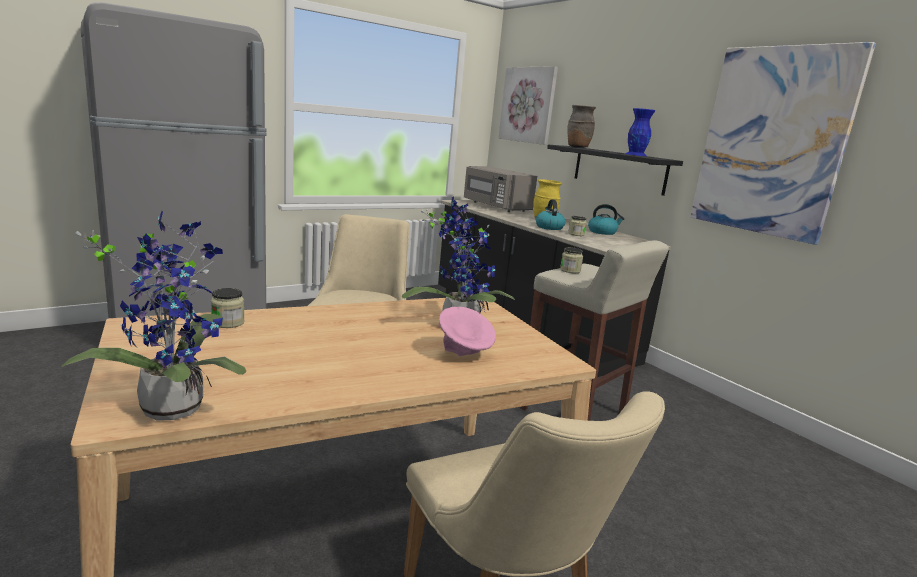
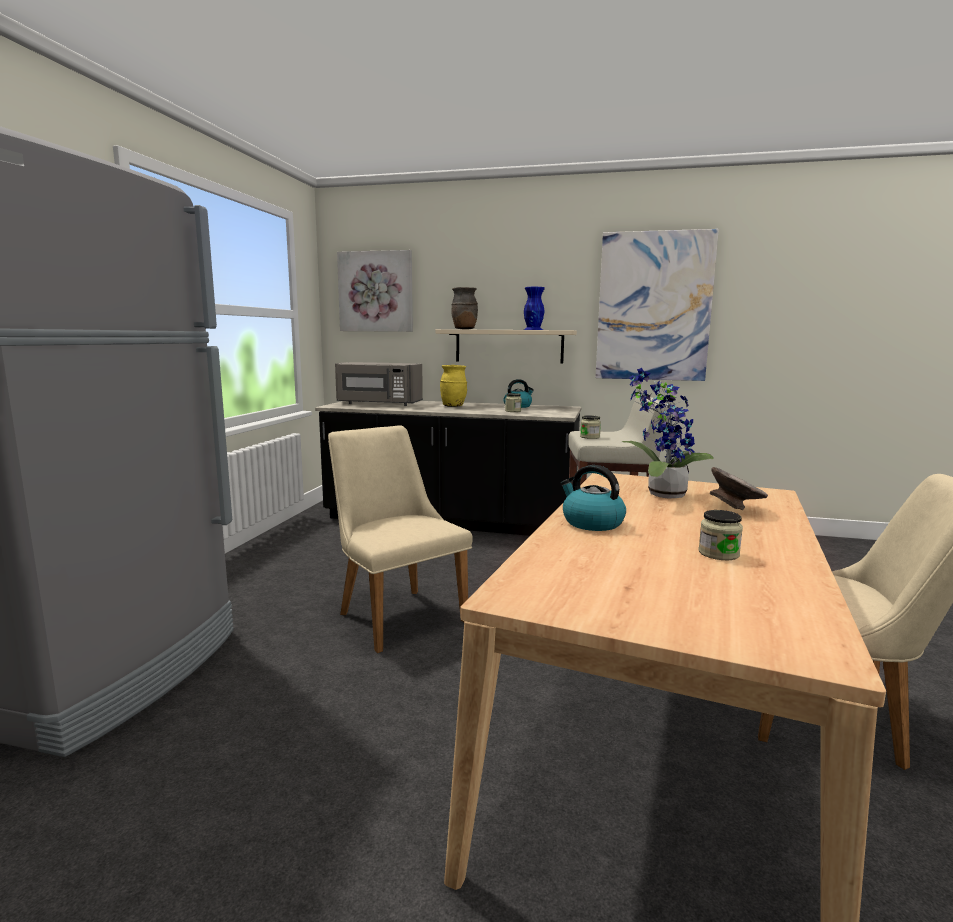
camera: 40 degrees left, 5 degrees down
potted plant [61,211,246,421] -> none
jar [211,288,245,328] -> jar moved to [699,510,743,560]
pink bowl [439,307,496,356] -> grey bowl [710,467,768,510]
kettle [536,199,566,230] -> kettle moved to [561,465,626,531]
black shelf [547,145,683,196] -> beige shelf [435,329,577,364]

